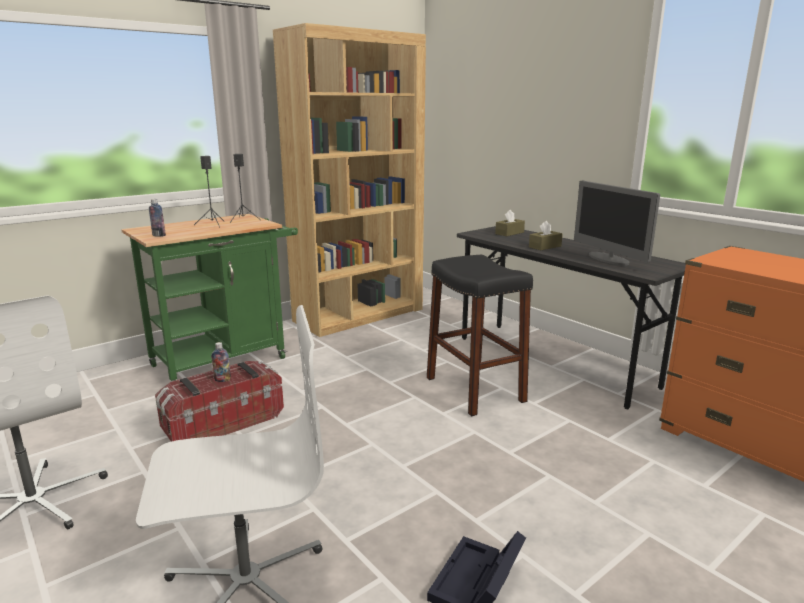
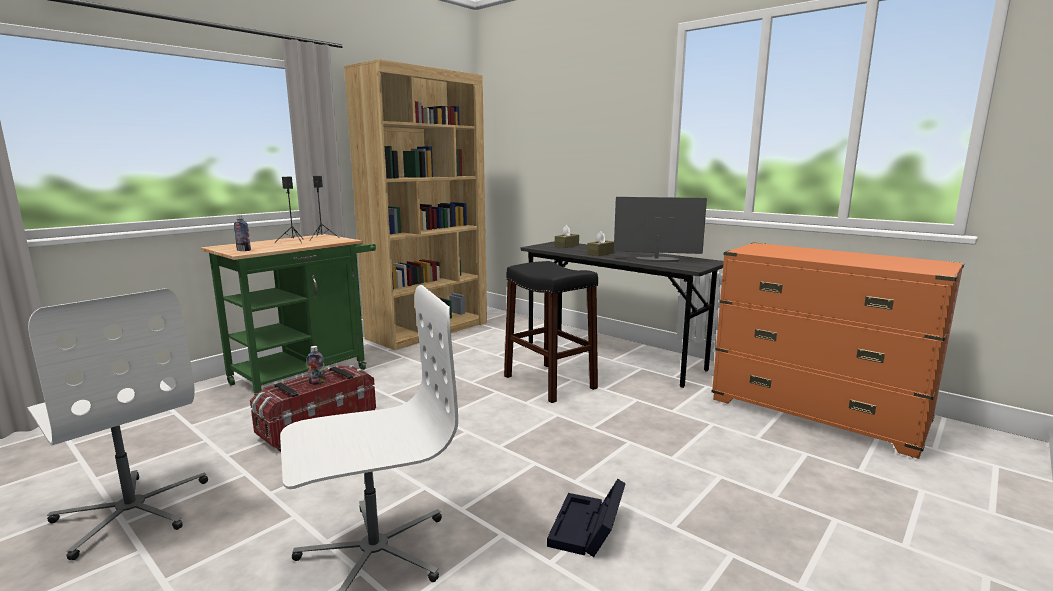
camera: 10 degrees left, 5 degrees down
monitor [574,181,660,266] -> monitor turned 135 degrees clockwise [614,197,707,262]

